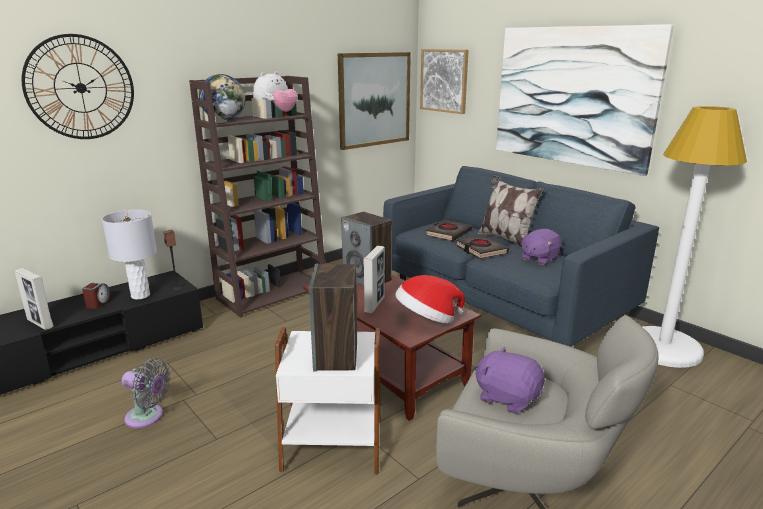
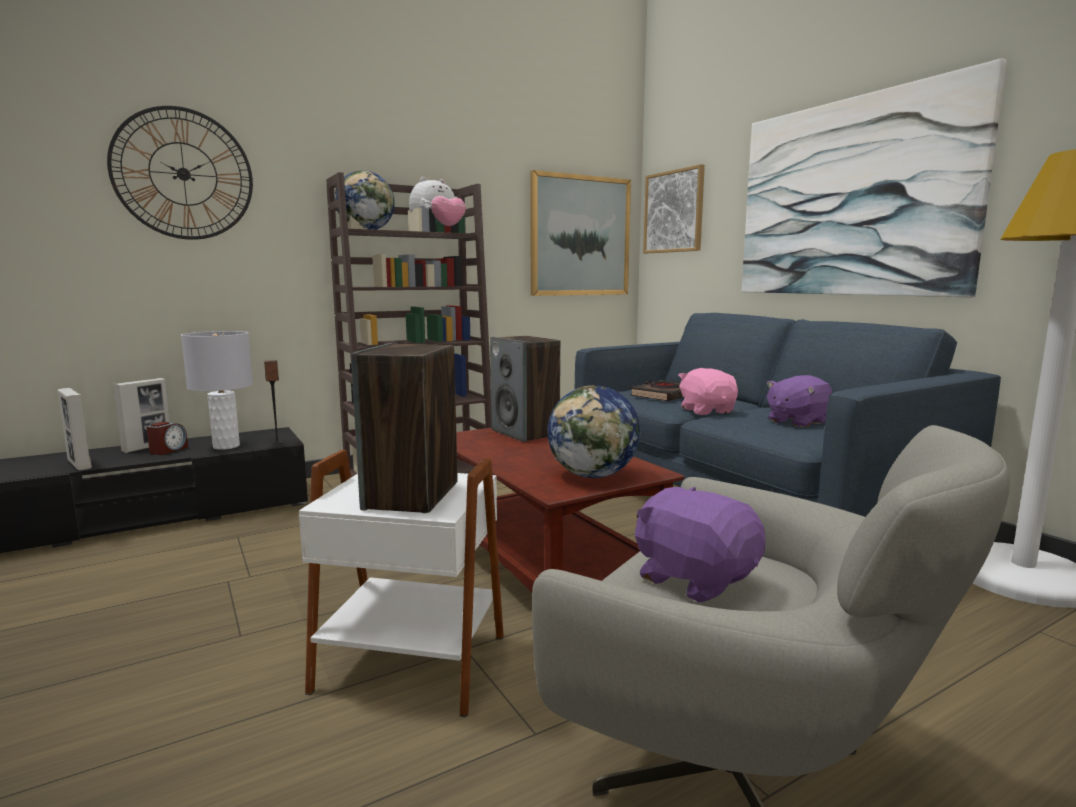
camera: 10 degrees right, 10 degrees down
grey fan [121,358,170,429] -> none
picture frame [363,246,385,313] -> picture frame moved to [113,378,170,453]
hat [395,275,465,324] -> globe [547,385,640,478]
black book [455,235,509,259] -> pink plush toy [678,368,738,415]
pillow [477,176,543,247] -> none

